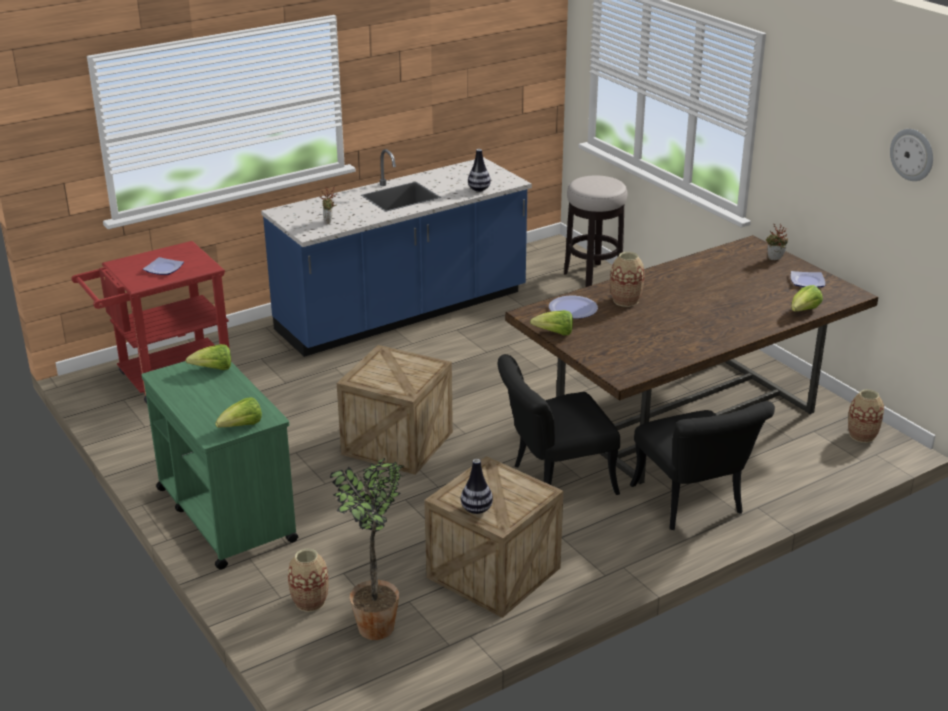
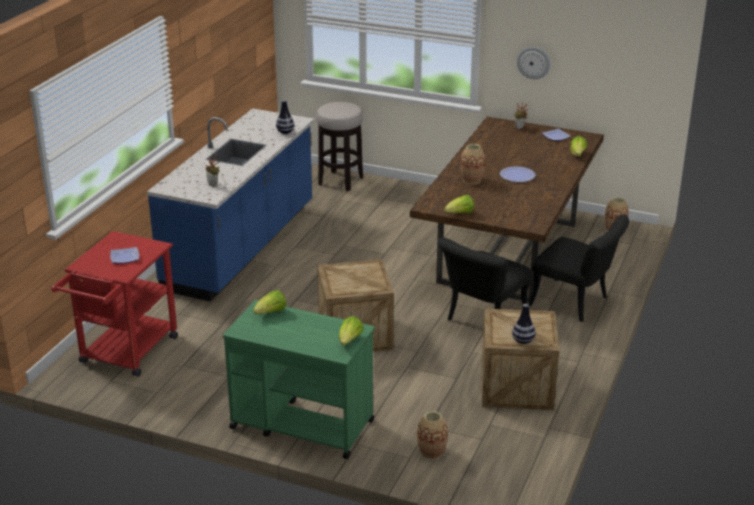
camera: 35 degrees left, 0 degrees up
potted plant [330,458,404,640] -> none
plate [549,296,598,319] -> plate moved to [500,166,536,182]
wall clock [890,129,933,181] -> wall clock moved to [517,47,550,79]

